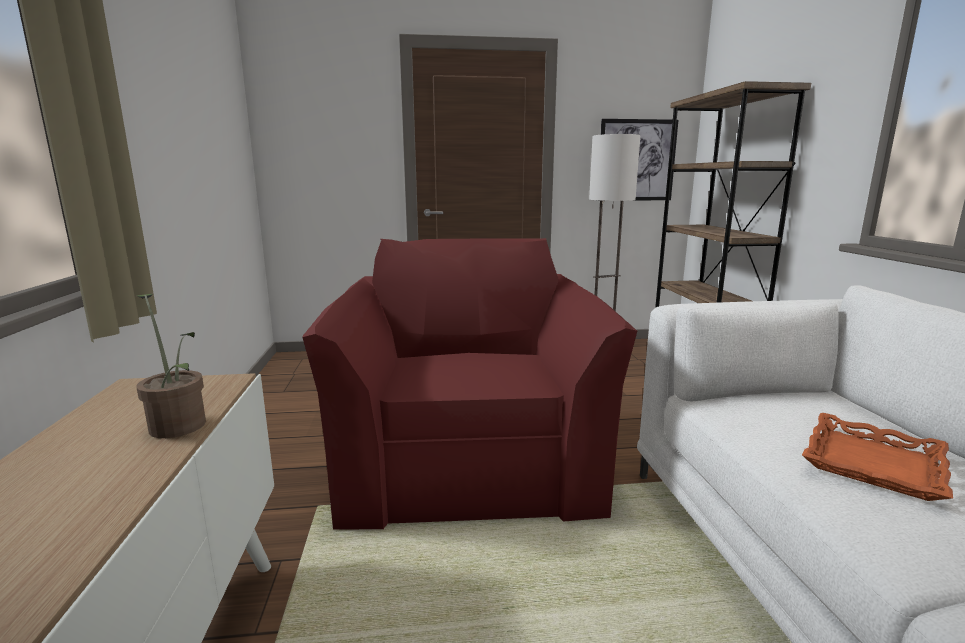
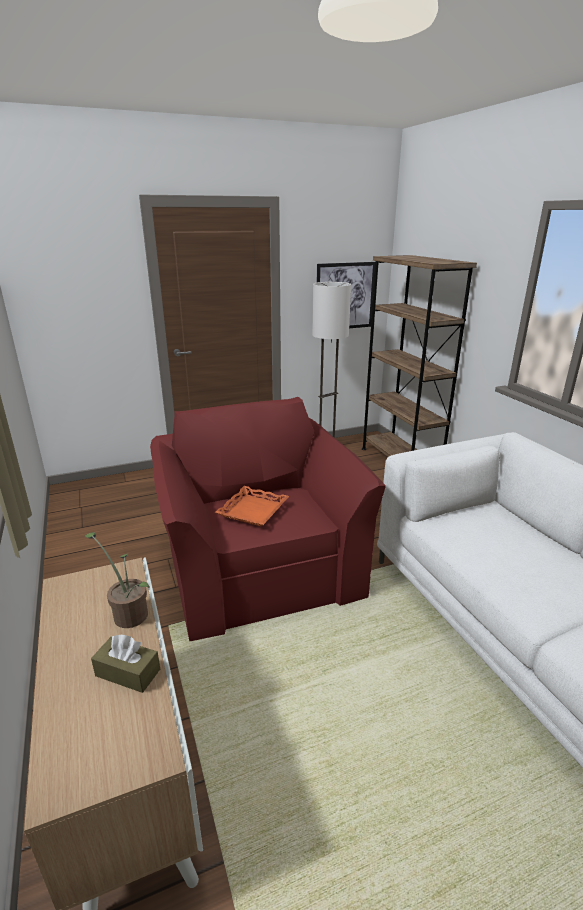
camera: 15 degrees left, 10 degrees up
orange tray [802,413,953,501] -> orange tray moved to [215,486,289,526]
none -> brown tissue box [91,635,160,693]

